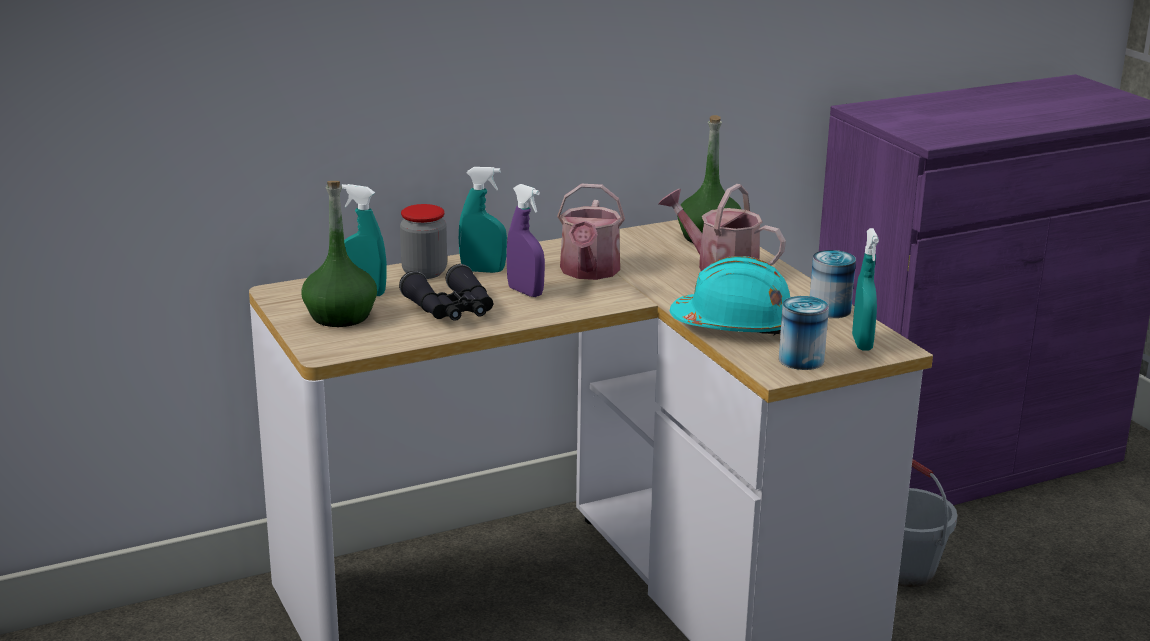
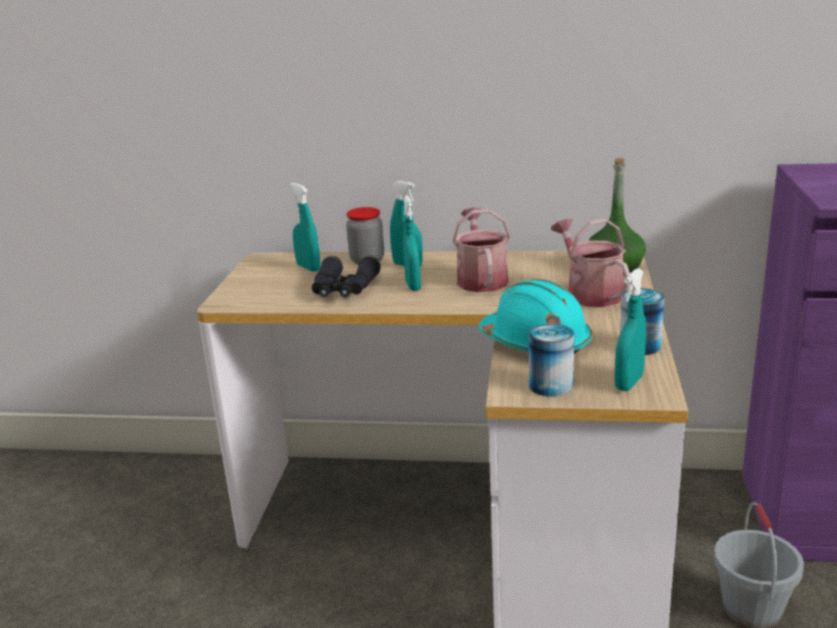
camera: 35 degrees right, 0 degrees up
green bottle [302,181,377,327] -> none
purple spray bottle [506,184,545,297] -> turquoise spray bottle [403,196,421,291]
watering can [557,184,625,280] -> watering can turned 135 degrees clockwise [452,207,510,292]

